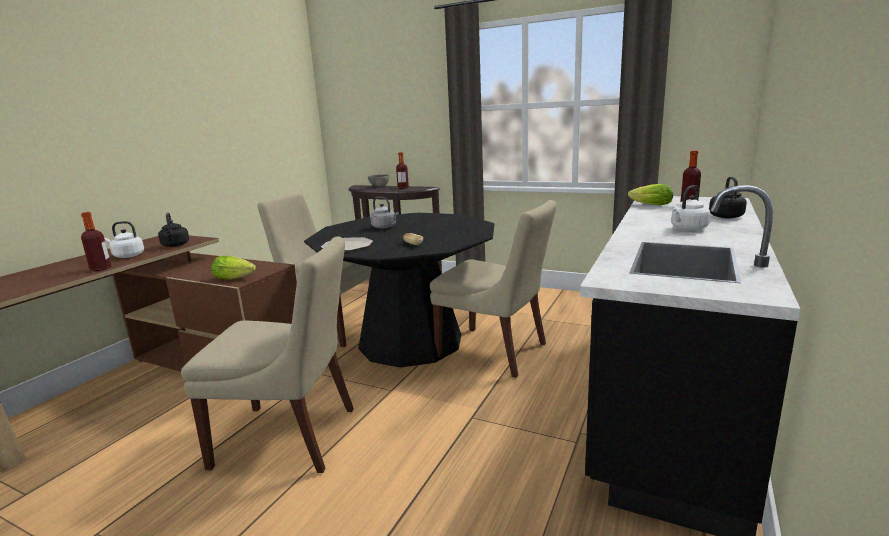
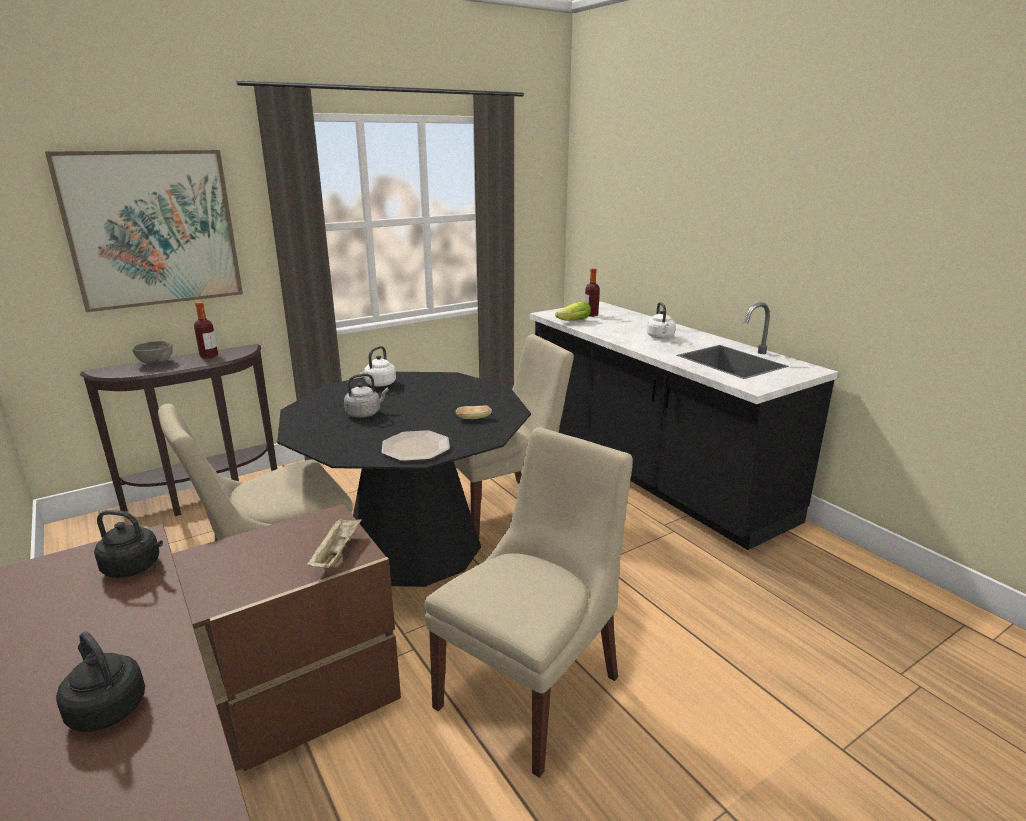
camera: 60 degrees left, 5 degrees up
bottle [81,212,111,271] -> none
white kettle [104,221,144,258] -> white kettle moved to [359,346,396,387]
lettuce [211,256,256,280] -> beige tray [306,518,362,568]
black kettle [709,177,747,218] -> black kettle moved to [56,632,145,732]
none -> picture [45,150,243,312]

